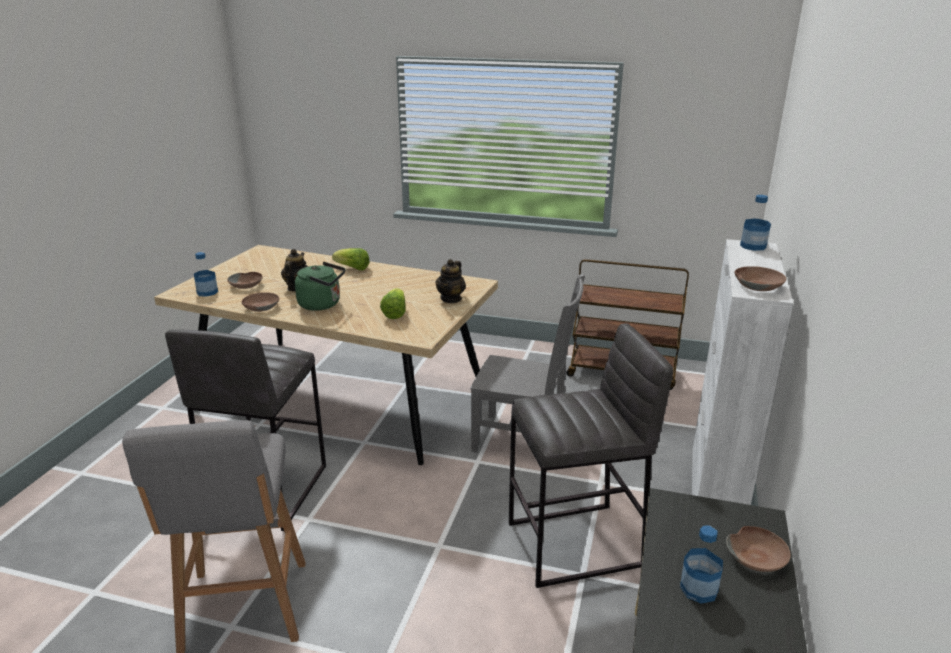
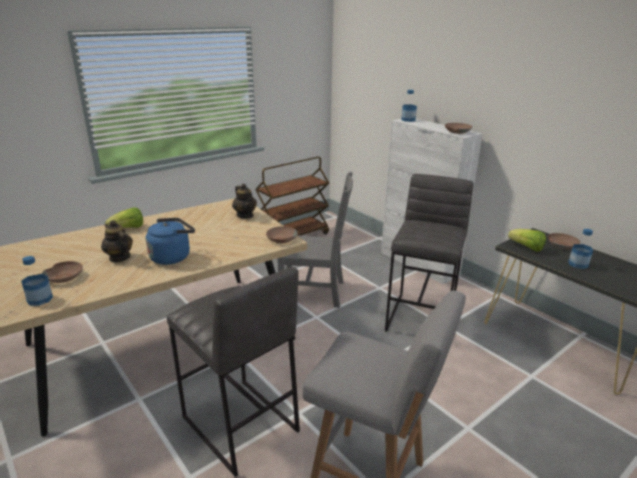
camera: 55 degrees left, 0 degrees up
brown bowl [242,292,279,312] -> brown bowl moved to [266,226,298,243]
green kettle [295,262,345,311] -> blue kettle [146,218,195,265]
lettuce [380,288,406,319] -> lettuce moved to [508,229,546,252]
grey chair [471,274,585,452] -> grey chair turned 45 degrees clockwise [277,171,353,308]

